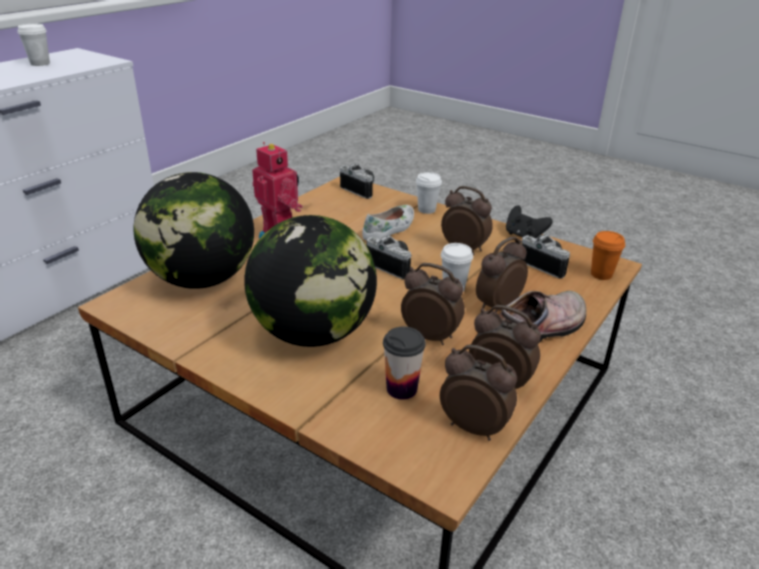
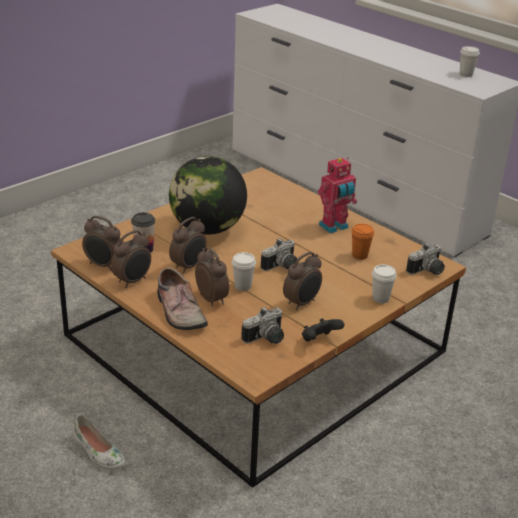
camera: 100 degrees right, 0 degrees up
globe [133,172,254,289] -> none
white shoe [362,205,414,240] -> white shoe moved to [73,415,126,470]
alarm clock [440,345,517,441] -> alarm clock turned 75 degrees clockwise [82,216,121,271]
orange cup [591,231,625,280] -> orange cup moved to [351,224,374,260]

